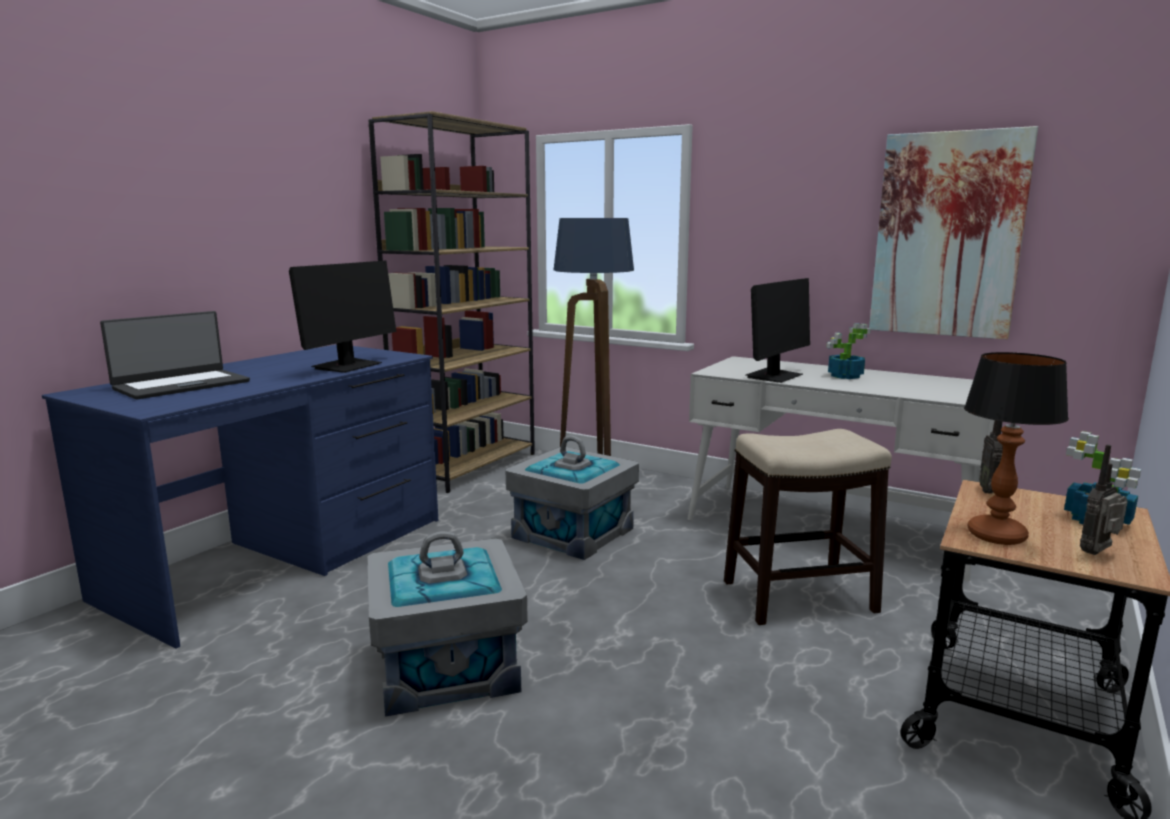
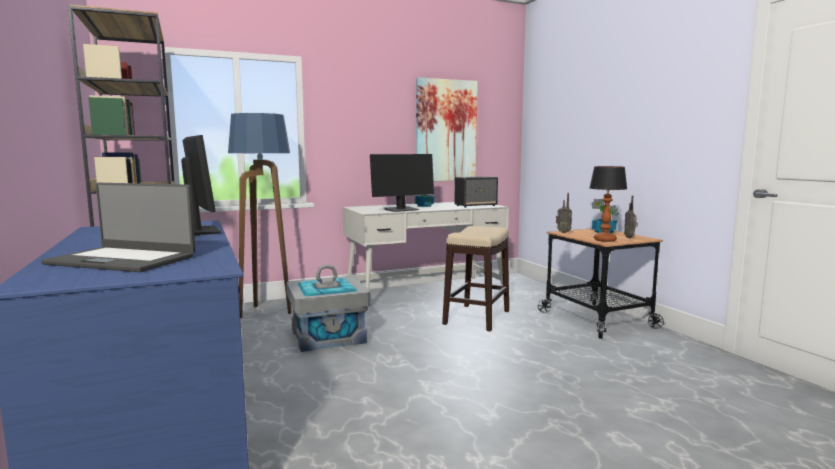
camera: 55 degrees left, 5 degrees down
laptop [100,311,250,399] -> laptop turned 120 degrees clockwise [41,183,196,272]
grey storage box [367,531,528,716] -> none
monitor [746,278,810,383] -> monitor turned 75 degrees clockwise [370,154,434,212]
none -> speaker [454,176,498,207]

